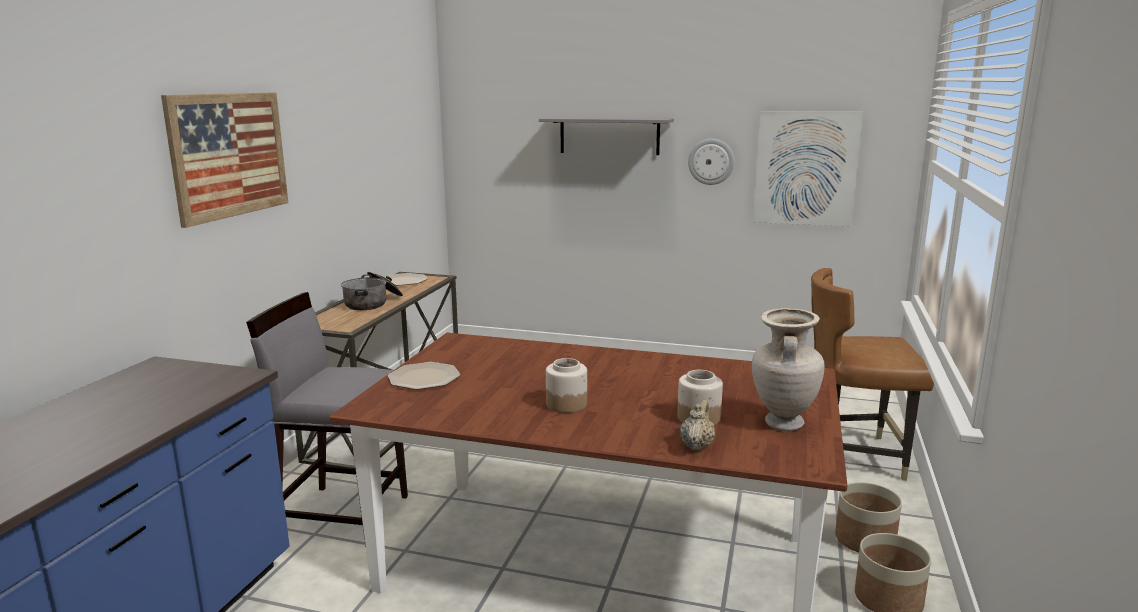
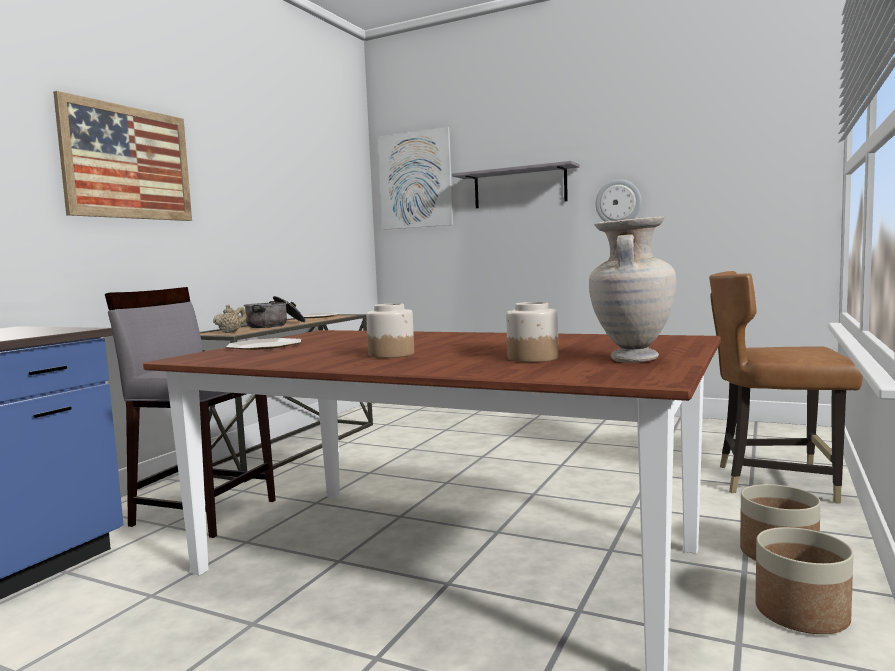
camera: 10 degrees right, 10 degrees down
beige teapot [680,400,716,451] -> beige teapot moved to [213,305,247,333]
picture [753,111,863,227] -> picture moved to [378,127,453,230]

